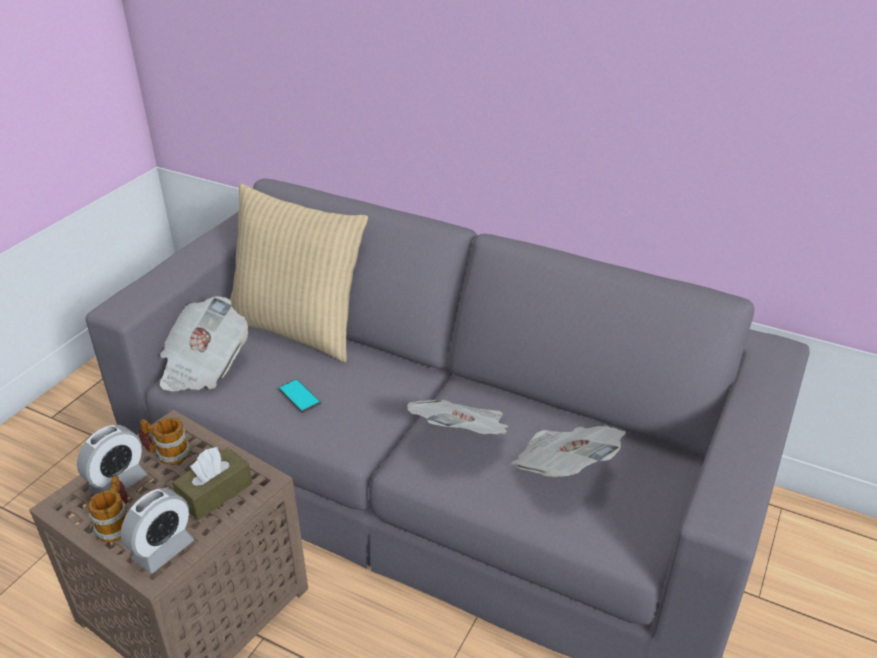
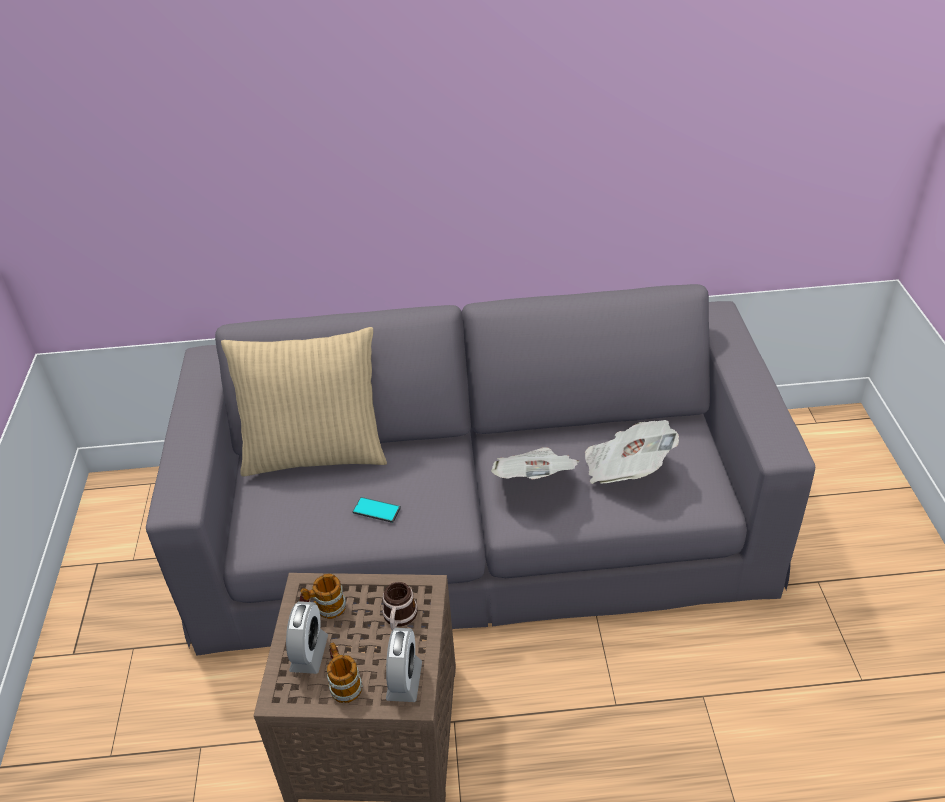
camera: 30 degrees left, 5 degrees up
newspaper [160,296,248,391] -> none
brown tissue box [172,447,252,520] -> mug [382,582,417,630]

